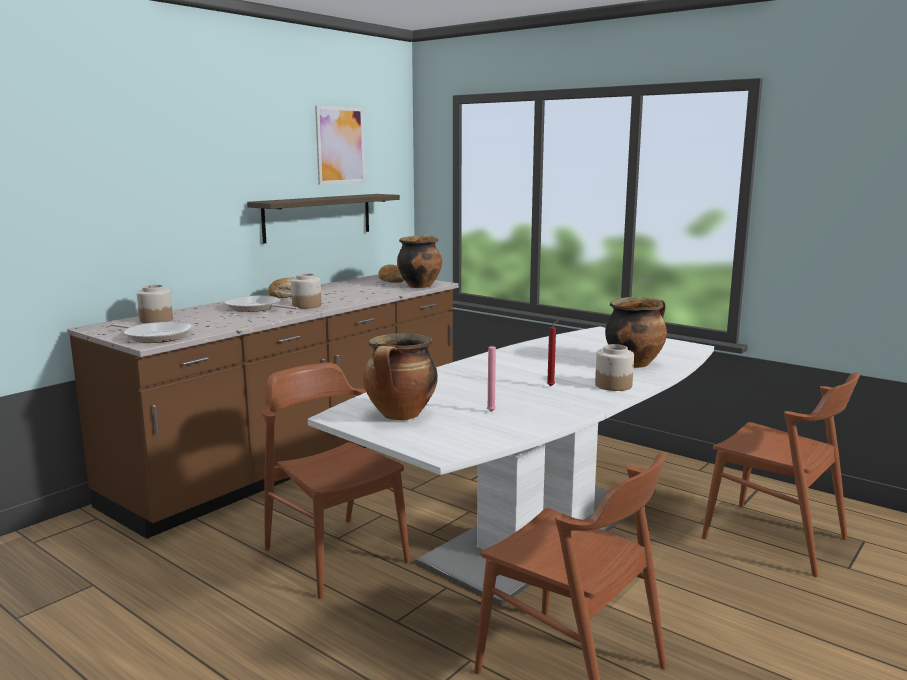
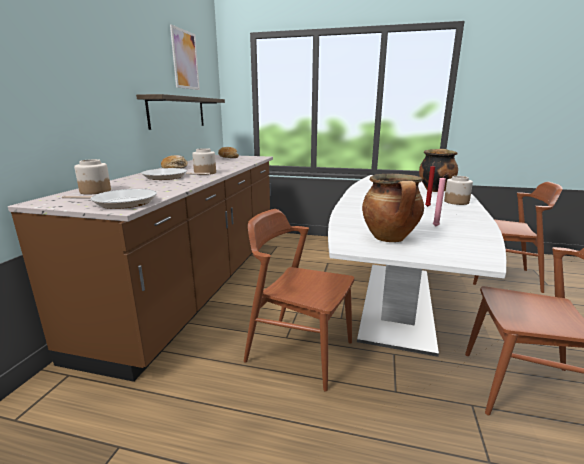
camera: 25 degrees left, 5 degrees up
cooking pot [397,235,442,288] -> none

